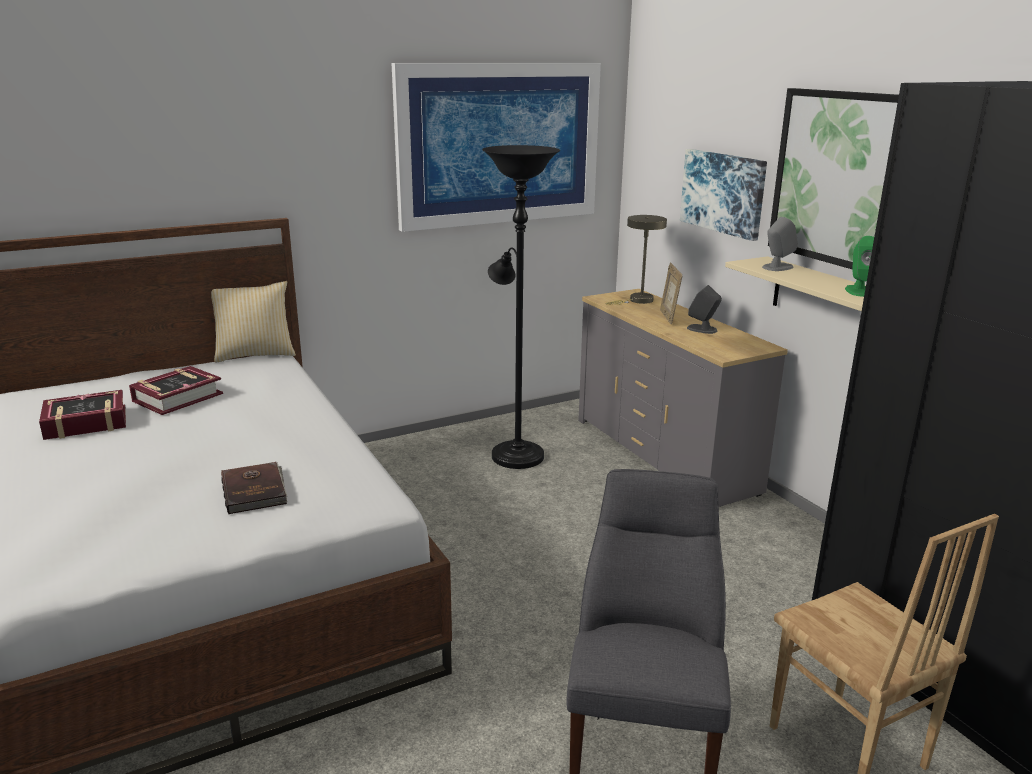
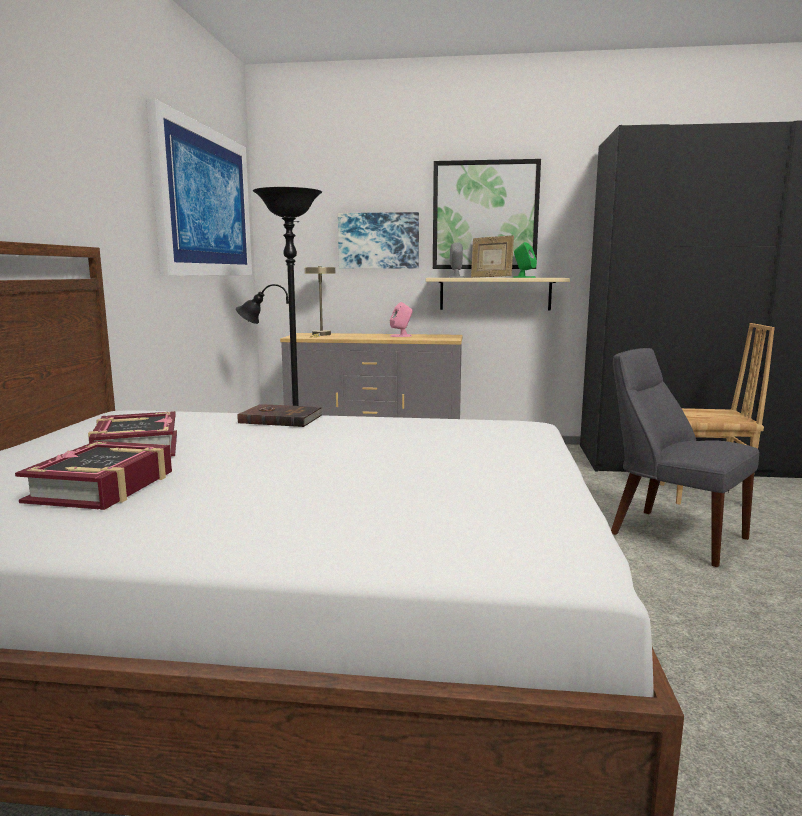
camera: 55 degrees left, 10 degrees down
pillow [211,281,296,363] -> none
brown book [221,462,287,514] -> brown book moved to [237,404,322,427]
picture frame [660,263,683,324] -> picture frame moved to [471,235,514,278]
grey speaker [687,285,722,334] -> pink speaker [390,302,413,337]

